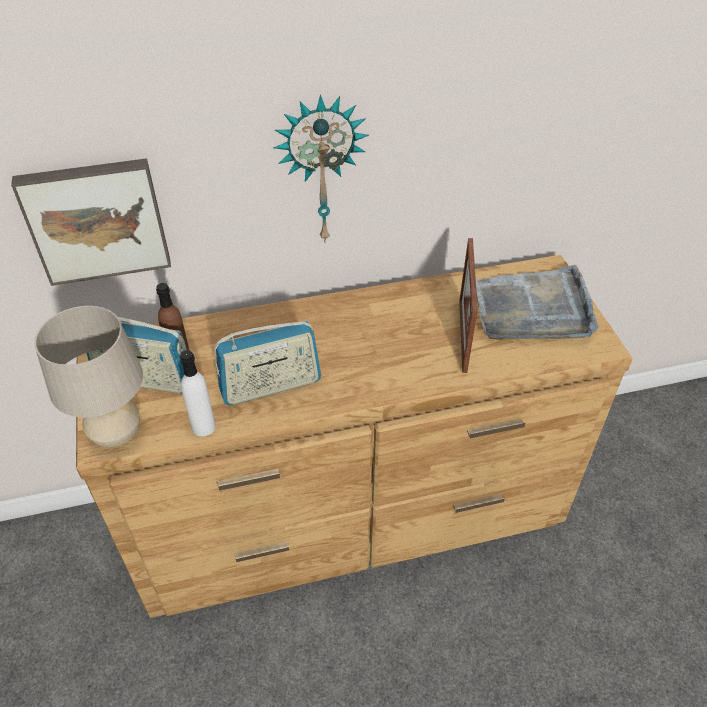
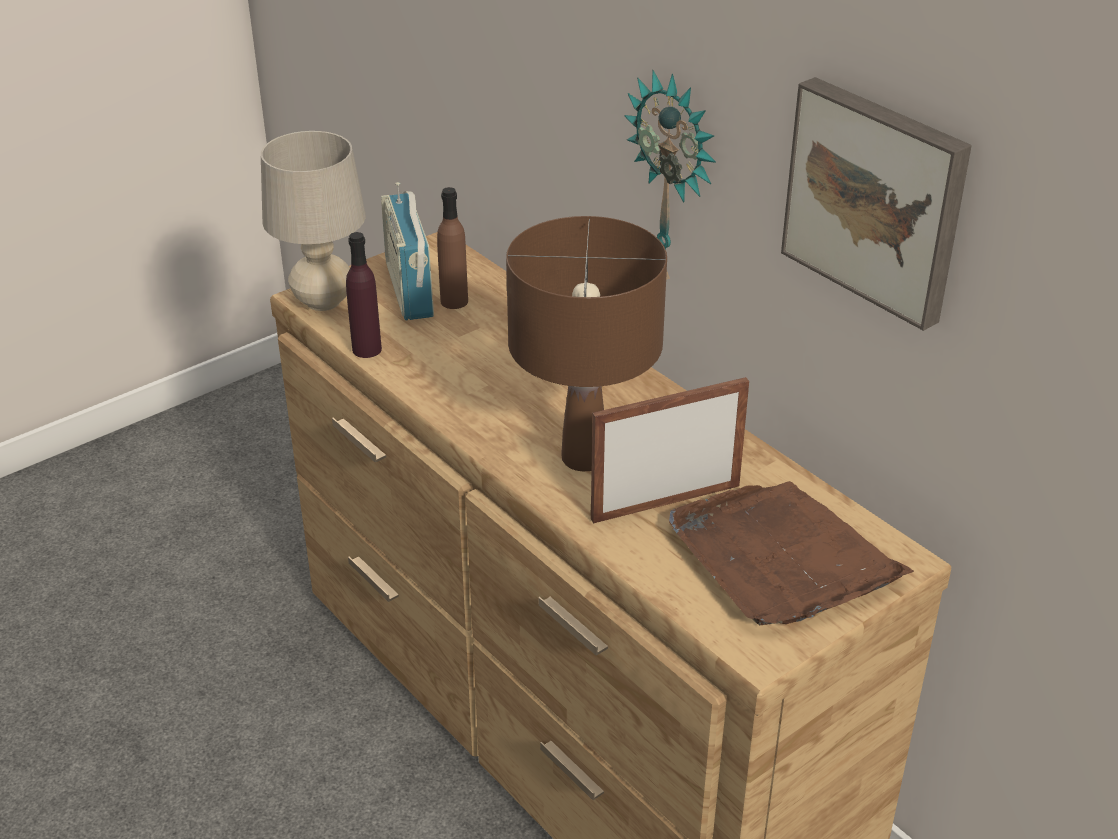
camera: 65 degrees right, 10 degrees down
picture [11,158,171,286] -> picture moved to [781,77,972,331]
white bottle [180,350,216,436] -> purple bottle [346,232,382,358]
radio [214,321,321,405] -> none
grey tray [476,265,598,340] -> brown tray [669,481,914,625]
none -> brown table lamp [506,216,667,472]

